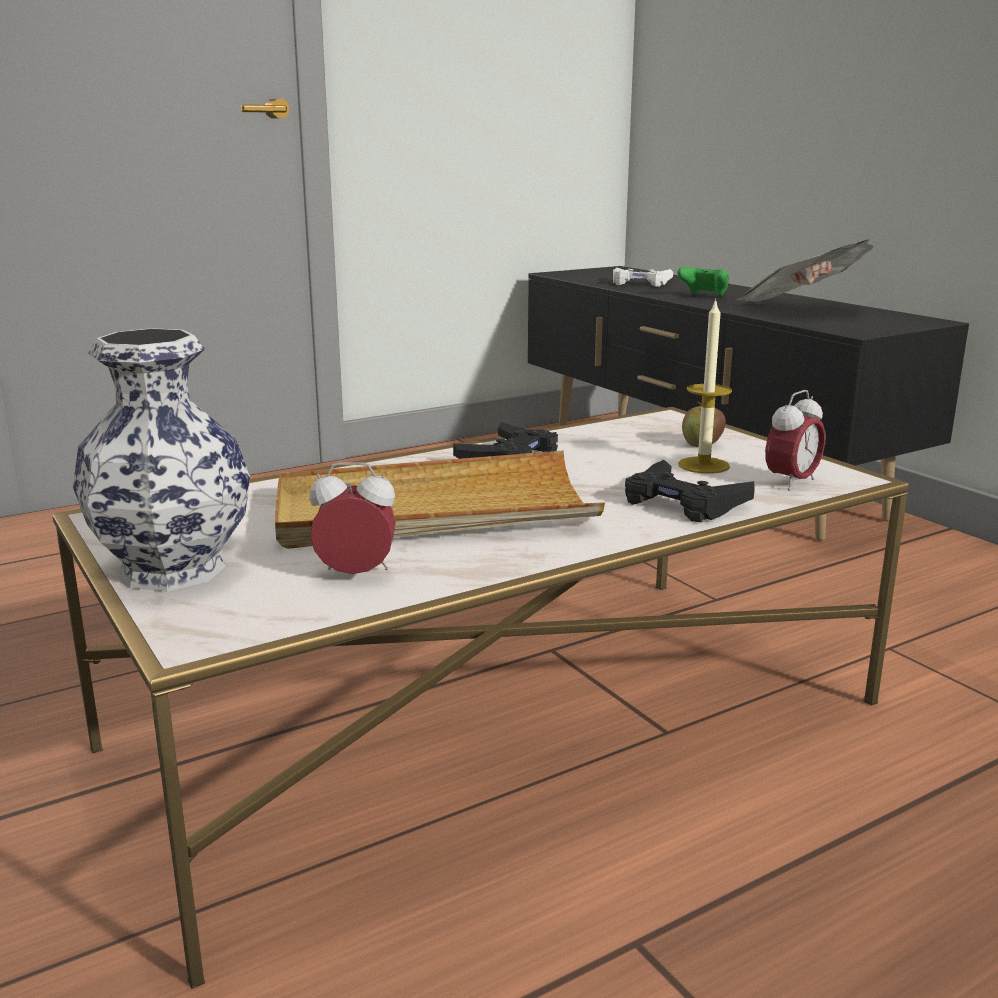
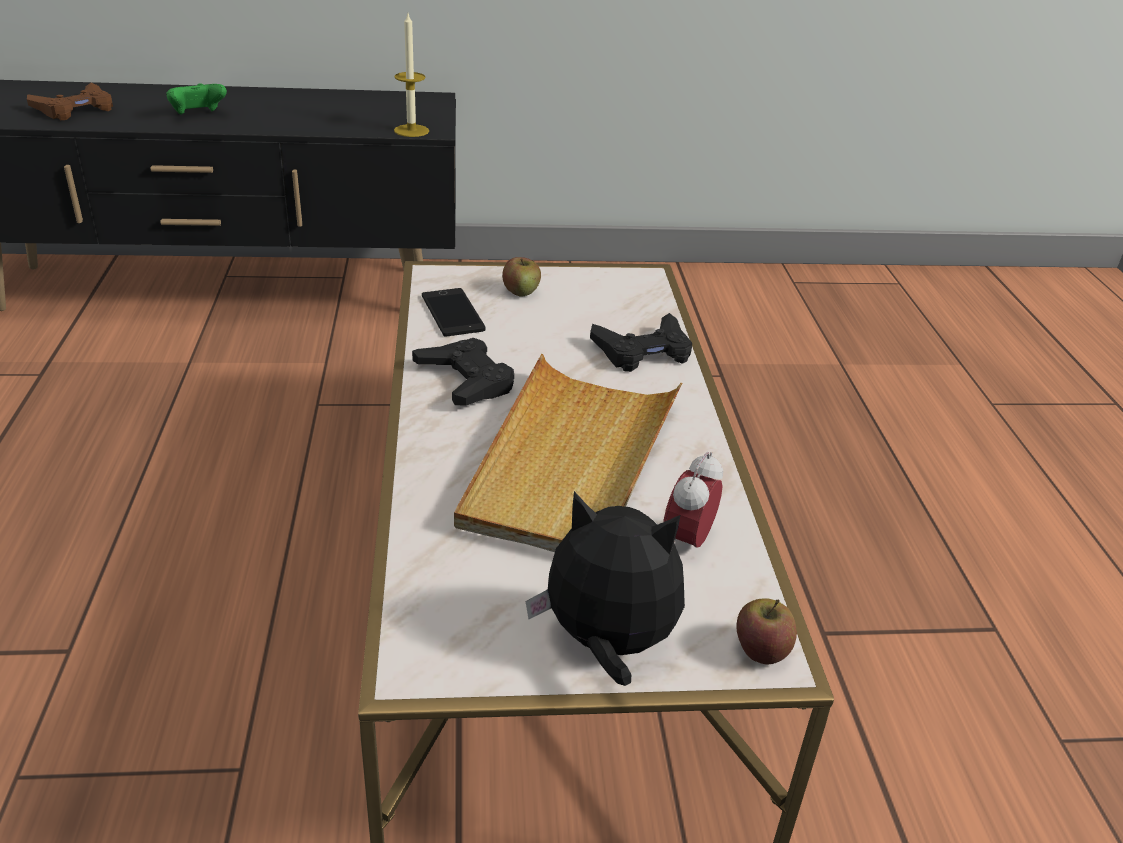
camera: 65 degrees left, 15 degrees up
vase [73,328,250,591] -> plush toy [526,491,685,686]
white game controller [613,267,673,287] -> brown game controller [27,83,113,120]
candle [678,298,732,474] -> candle moved to [394,14,429,137]
newspaper [736,239,874,302] -> none
alarm clock [765,390,825,491] -> none
none -> phone [422,288,485,336]
none -> apple [737,598,797,664]

